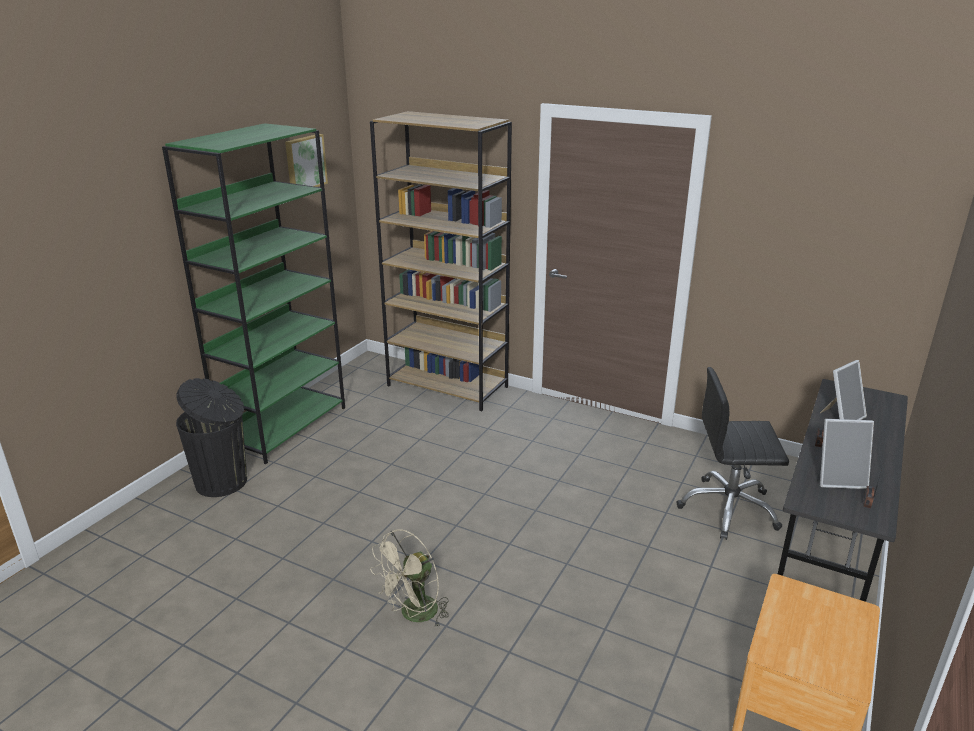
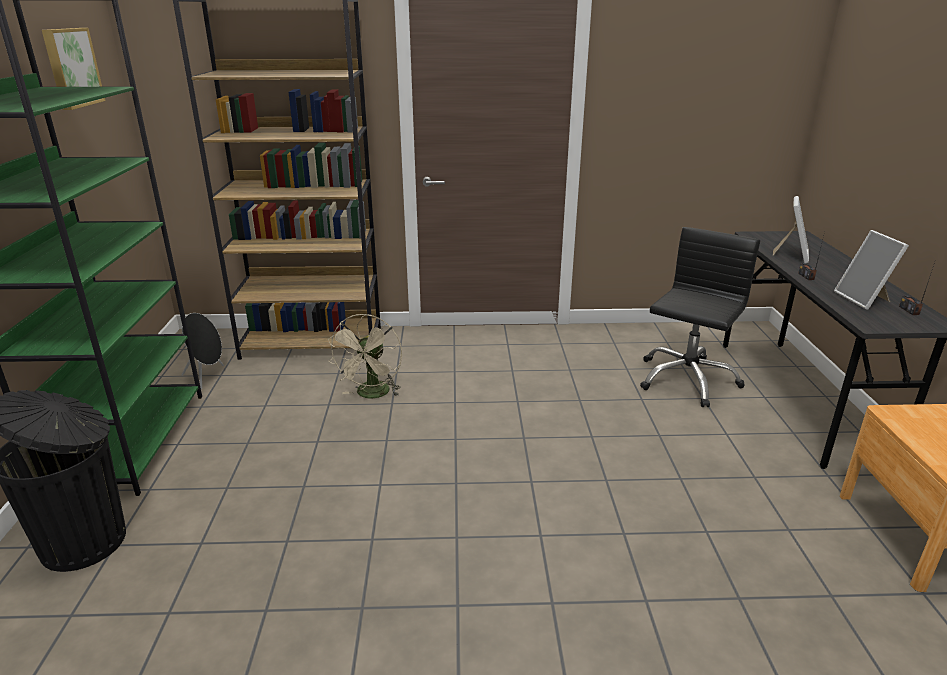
camera: 30 degrees left, 0 degrees up
beige fan [370,529,449,627] -> beige fan moved to [328,314,402,398]
black office chair [676,367,789,540] -> black office chair turned 150 degrees clockwise [640,227,760,407]
picture frame [820,419,874,489] -> picture frame turned 105 degrees clockwise [834,230,909,310]
none -> black speaker [182,313,224,390]

